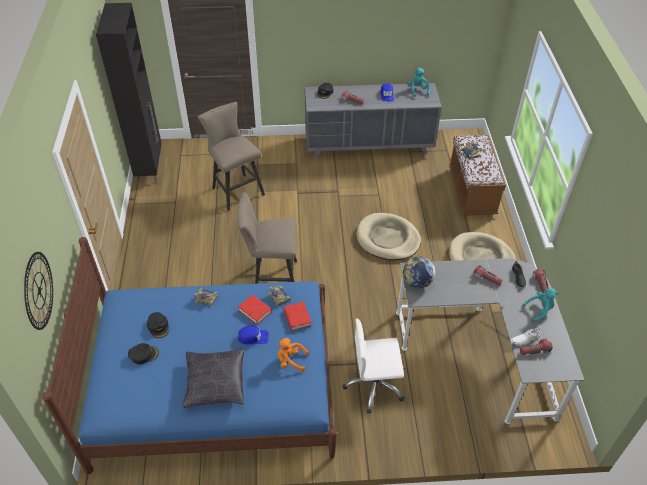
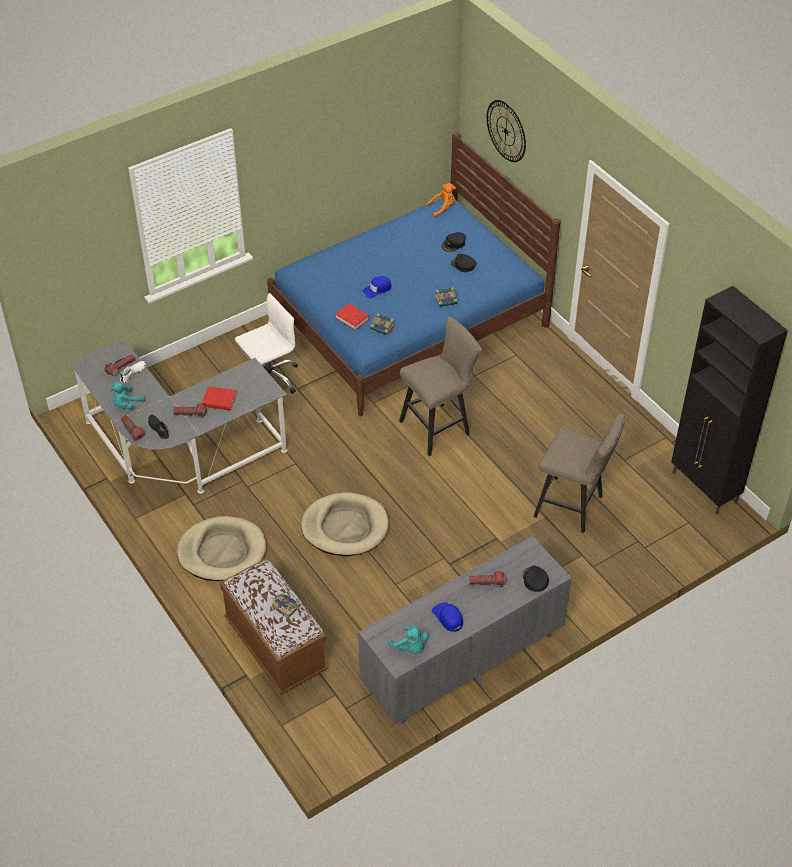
camera: 150 degrees right, 0 degrees up
black pillow [183,348,244,408] -> none
red book [238,295,272,325] -> red book moved to [202,386,236,411]
orange plush toy [278,338,309,372] -> orange plush toy moved to [427,183,456,217]
globe [403,256,435,288] -> none

